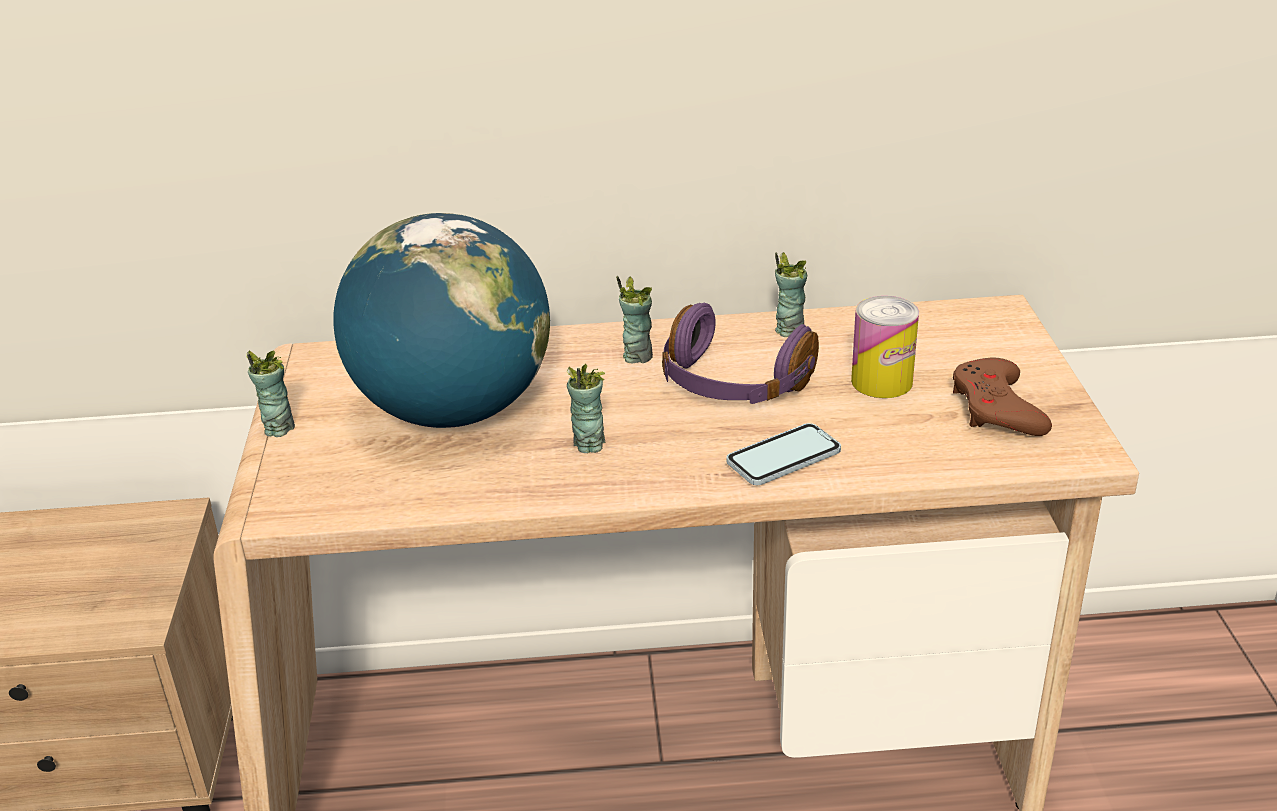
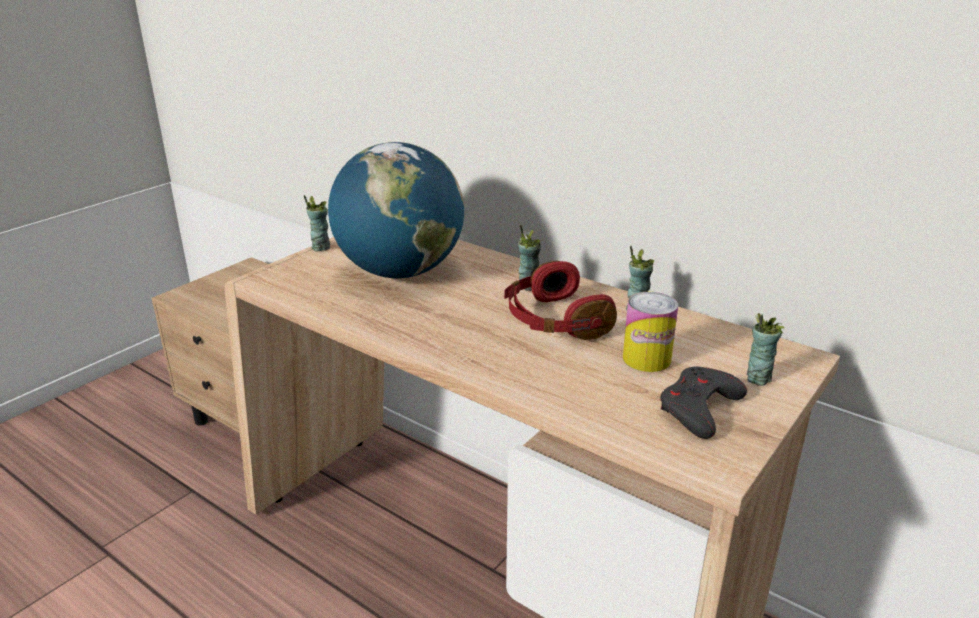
camera: 40 degrees right, 5 degrees down
cup [567,364,605,453] -> cup moved to [747,313,784,386]
purple headphones [662,303,819,404] -> red headphones [504,261,617,340]
phone [726,423,841,485] -> none
brown game controller [953,358,1052,436] -> grey game controller [660,366,747,439]

